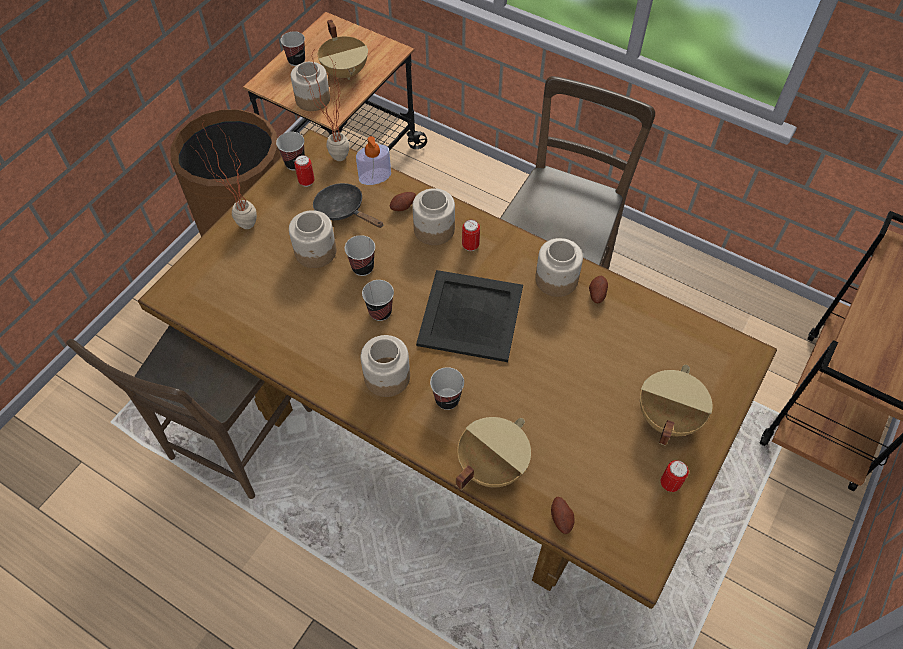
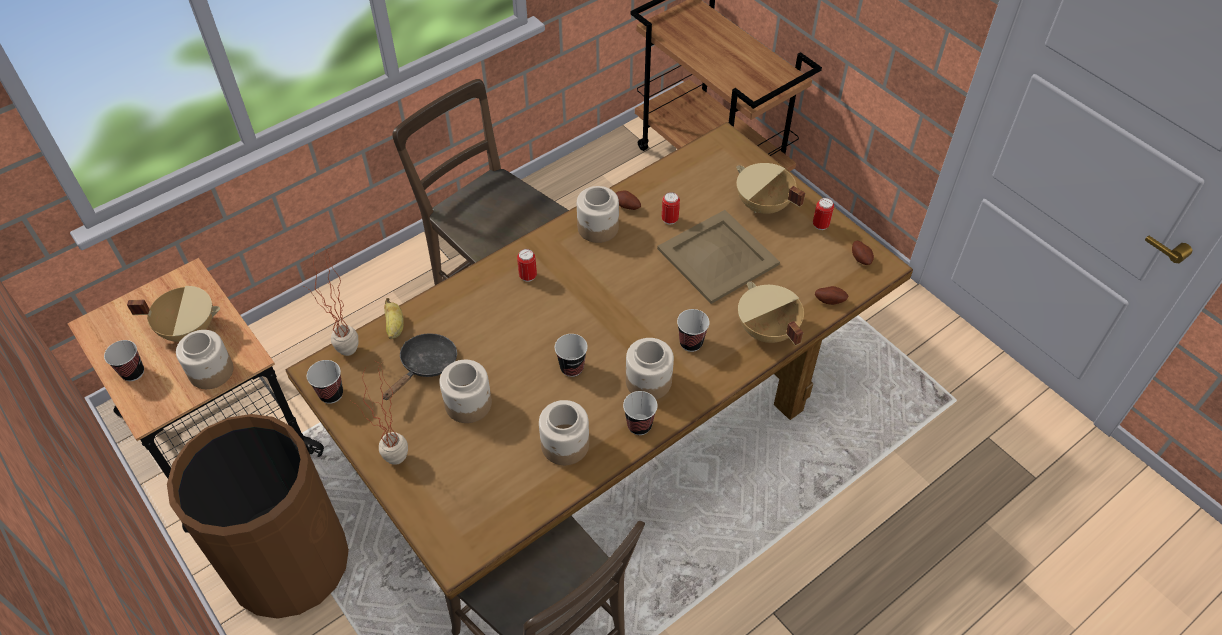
camera: 70 degrees left, 5 degrees down
can [294,155,315,187] -> can moved to [662,192,680,225]
black frying pan [313,183,383,228] -> black frying pan turned 150 degrees clockwise [383,333,457,400]
cup [345,235,375,276] -> cup moved to [623,391,658,435]
soap dispenser [356,136,391,185] -> banana [384,298,404,339]
potato [390,192,416,211] -> potato moved to [852,241,874,265]
jar [412,188,455,245] -> jar moved to [539,400,589,465]
black tray [416,270,523,362] -> none
none -> beige tray [657,210,780,304]

